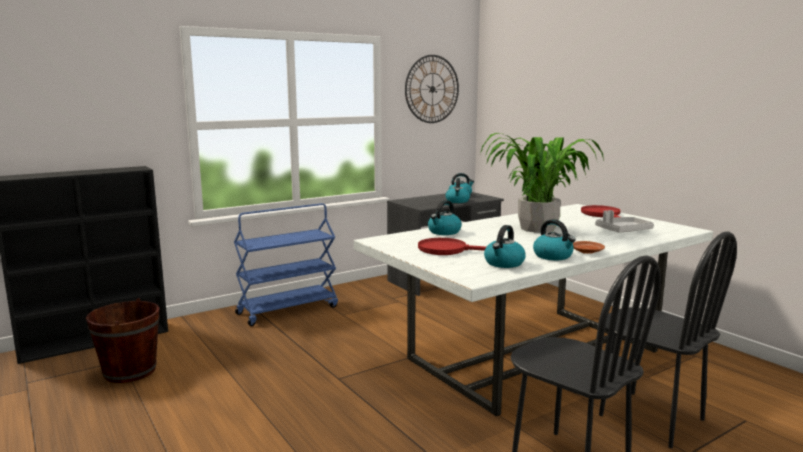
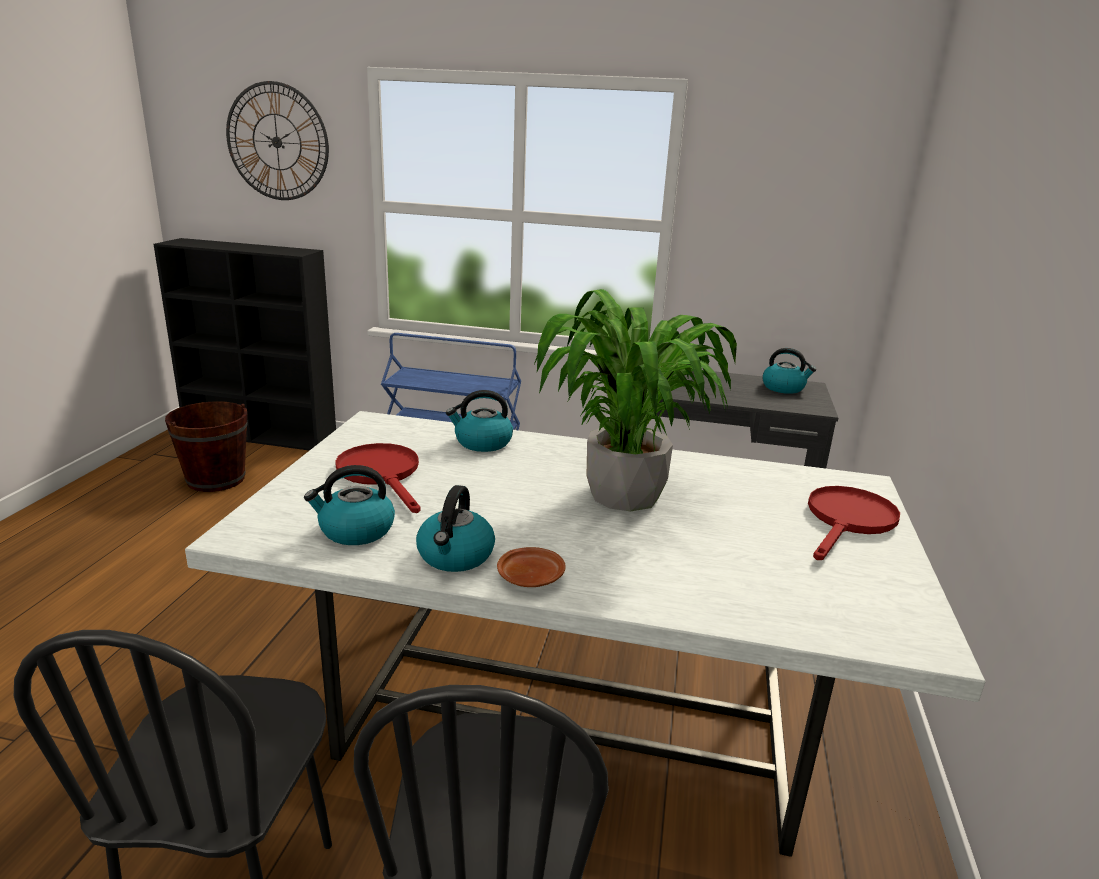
camera: 45 degrees right, 10 degrees up
wall clock [405,55,459,123] -> wall clock moved to [226,81,329,200]
kettle [445,178,470,203] -> none
grey tray [595,210,654,232] -> none

